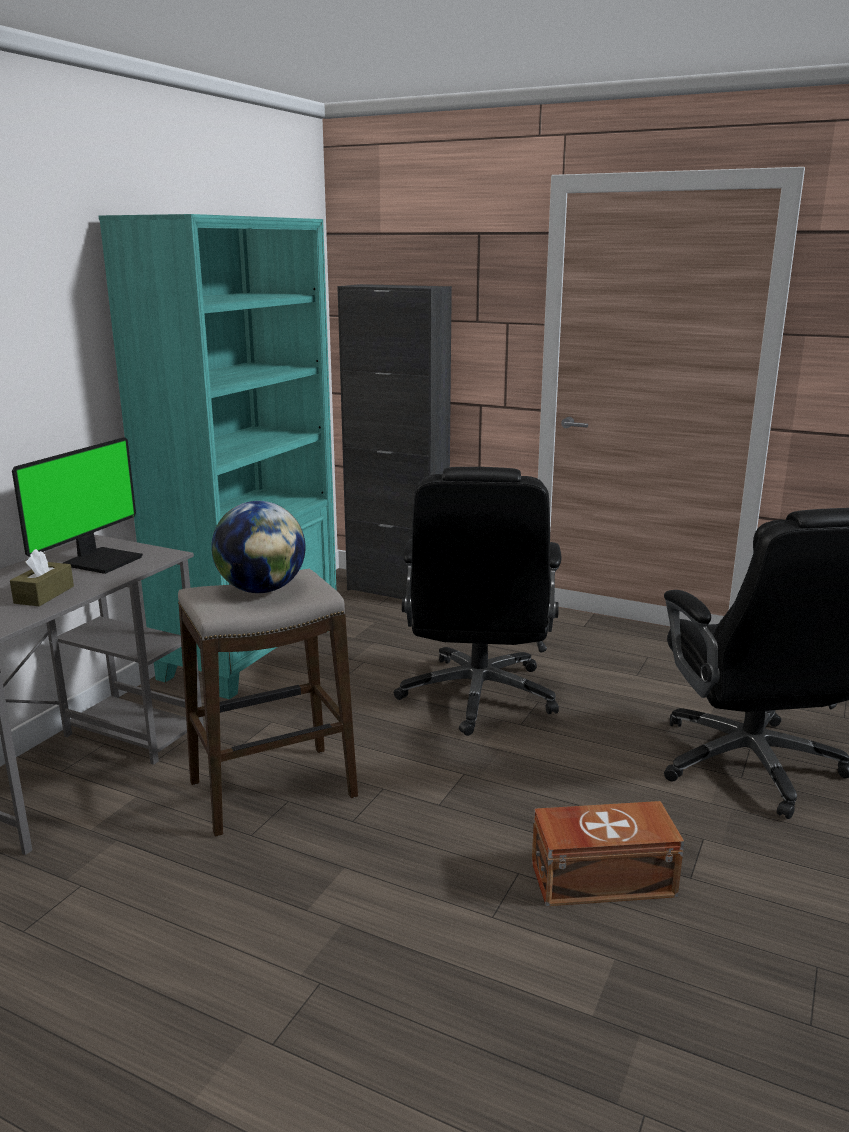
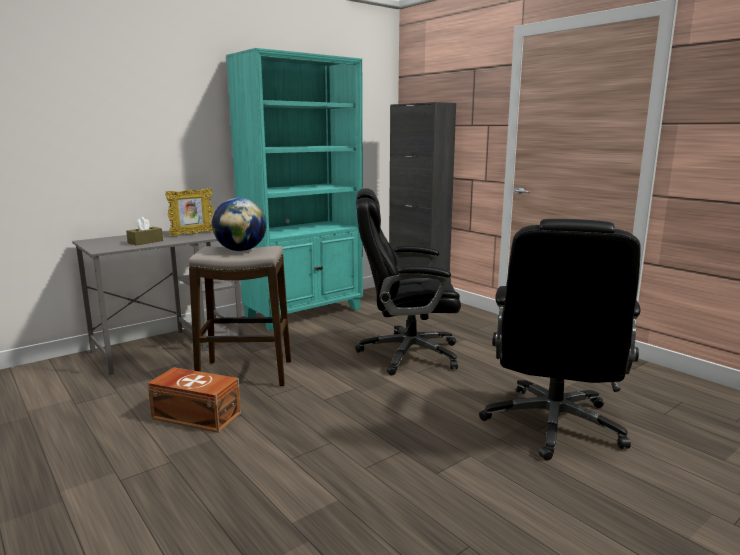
camera: 25 degrees right, 5 degrees down
monitor [12,437,143,574] -> picture frame [165,188,214,236]
black office chair [394,467,562,736] -> black office chair turned 60 degrees clockwise [355,188,461,375]
brown storage box [532,801,684,906] -> brown storage box moved to [147,367,241,433]

